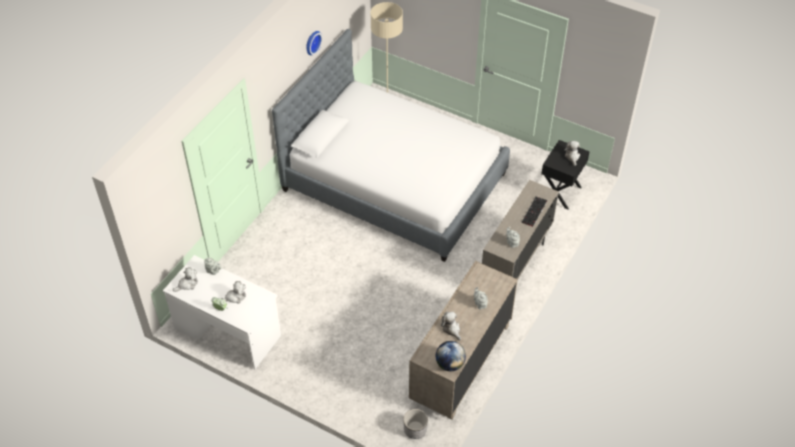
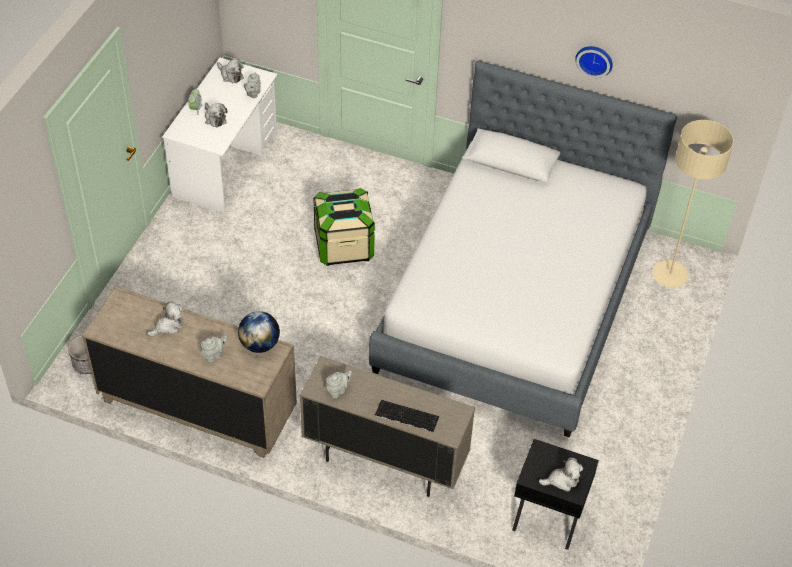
camera: 80 degrees right, 0 degrees up
globe [436,341,466,371] -> globe moved to [238,311,280,353]
none -> storage box [313,188,375,266]

